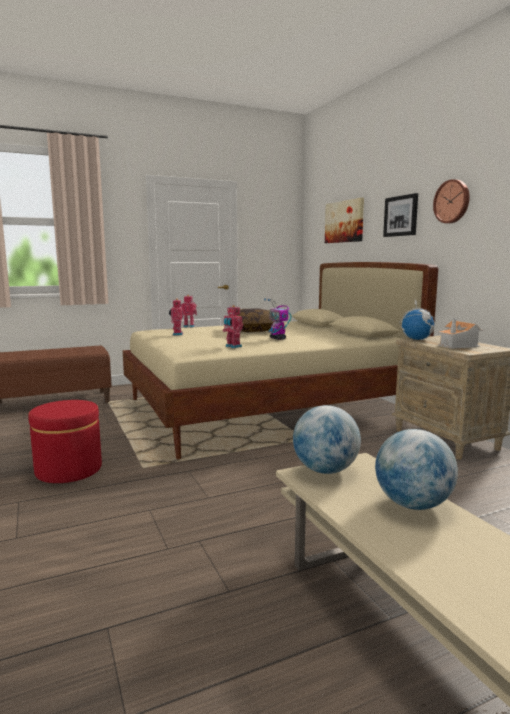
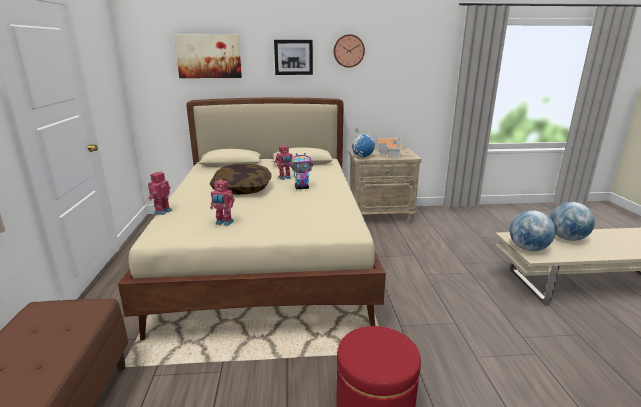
camera: 70 degrees left, 10 degrees up
toy robot [223,305,243,348] -> toy robot moved to [275,145,293,180]

